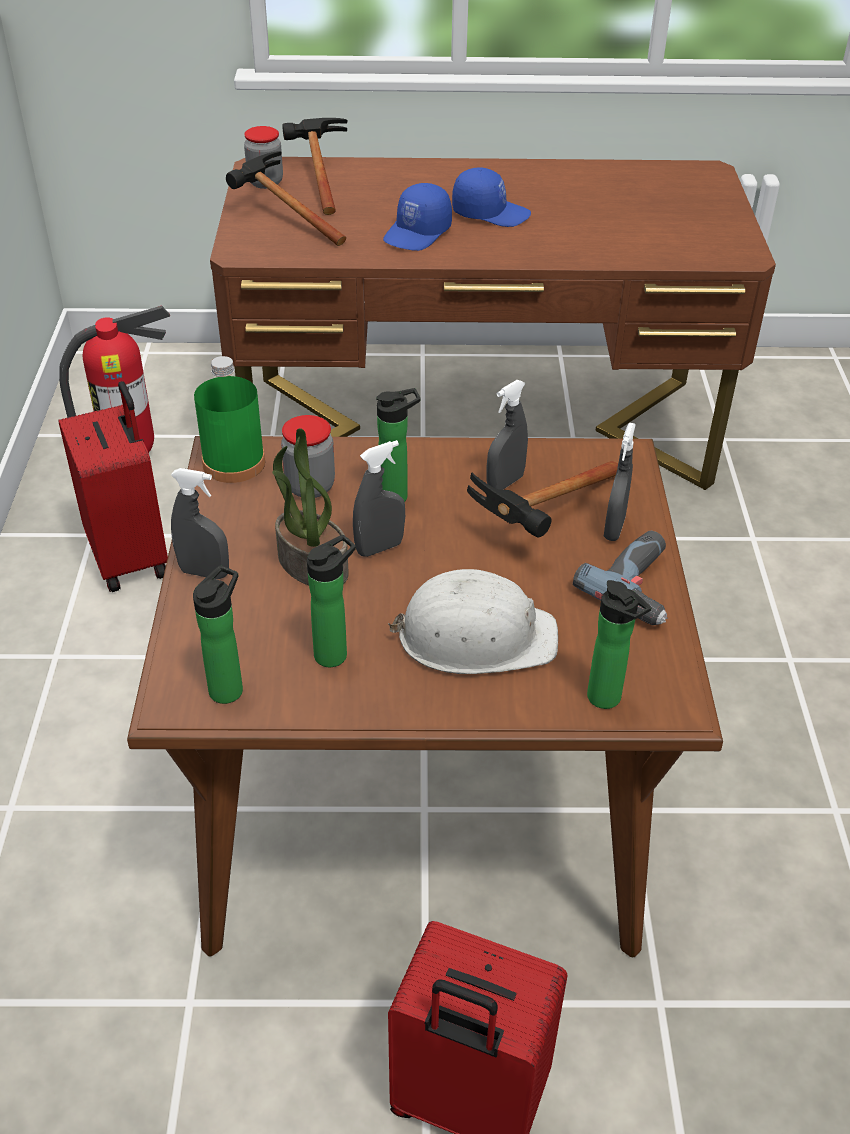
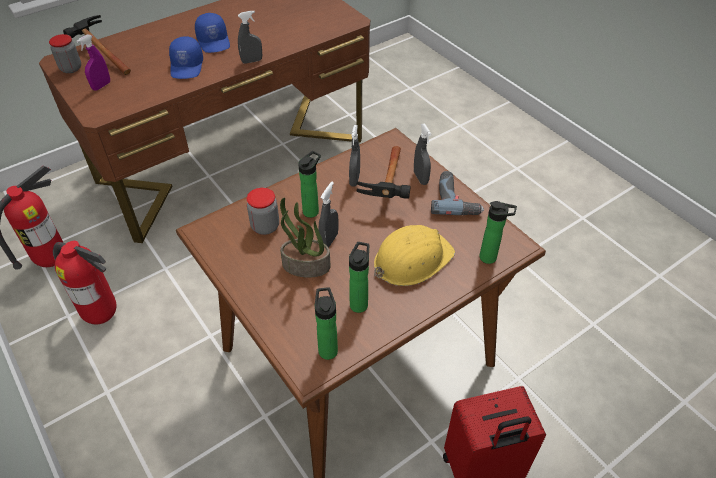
camera: 35 degrees left, 5 degrees up
red suitcase [58,381,168,592] -> fire extinguisher [53,241,117,324]
grey spray bottle [171,468,229,579] -> grey spray bottle moved to [238,11,262,64]
green bottle [194,356,265,483] -> none
hammer [226,151,346,246] -> purple spray bottle [76,34,110,91]
white hard hat [388,569,558,674] -> yellow hard hat [374,225,455,286]
blue cap [452,167,531,227] -> blue cap turned 90 degrees clockwise [195,13,230,53]

